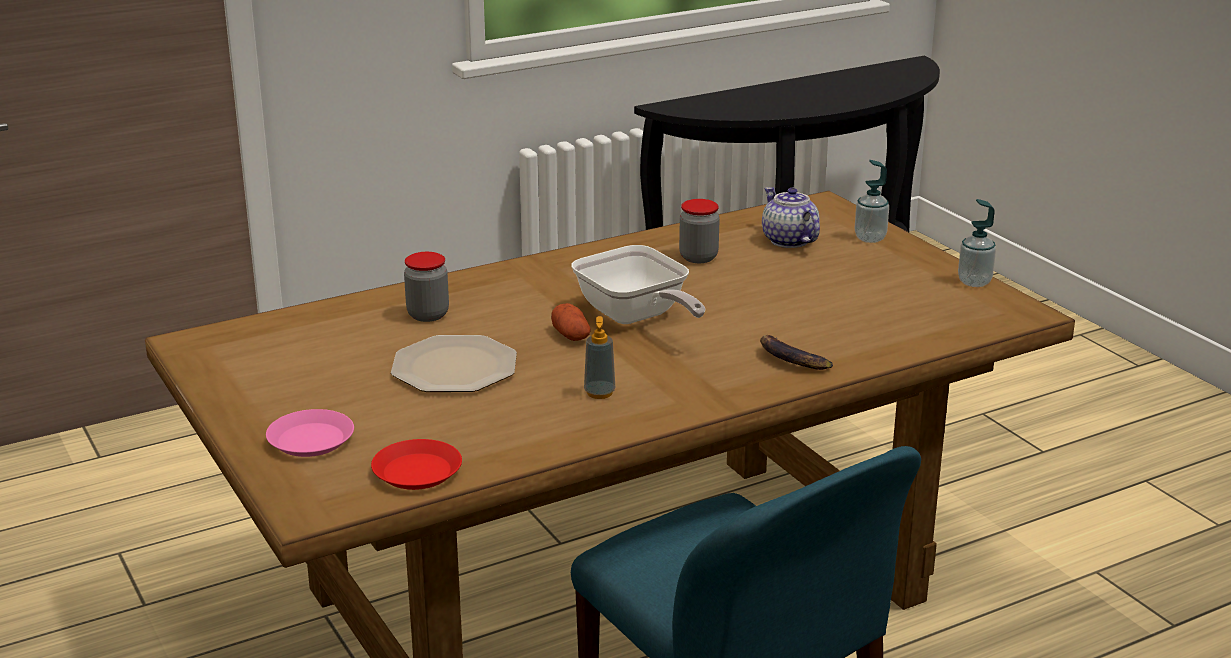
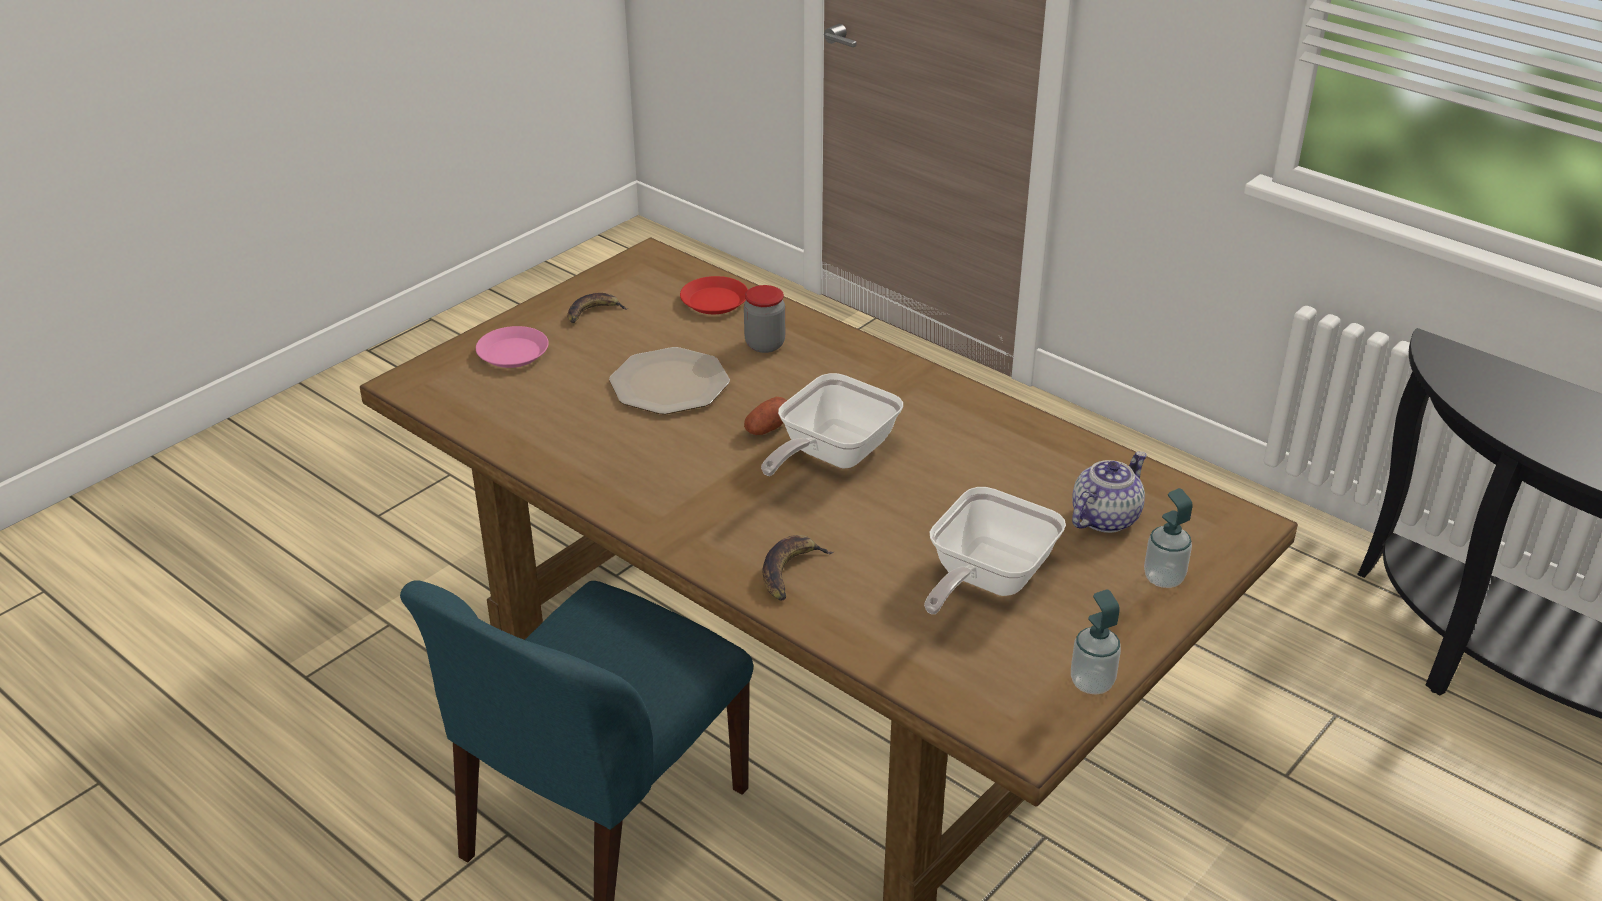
camera: 70 degrees right, 10 degrees up
red plate [371,439,462,490] -> red plate moved to [680,276,748,314]
soap dispenser [584,316,615,399] -> none
jar [679,199,720,263] -> none
none -> banana [567,293,629,323]
none -> frying pan [924,487,1066,614]

